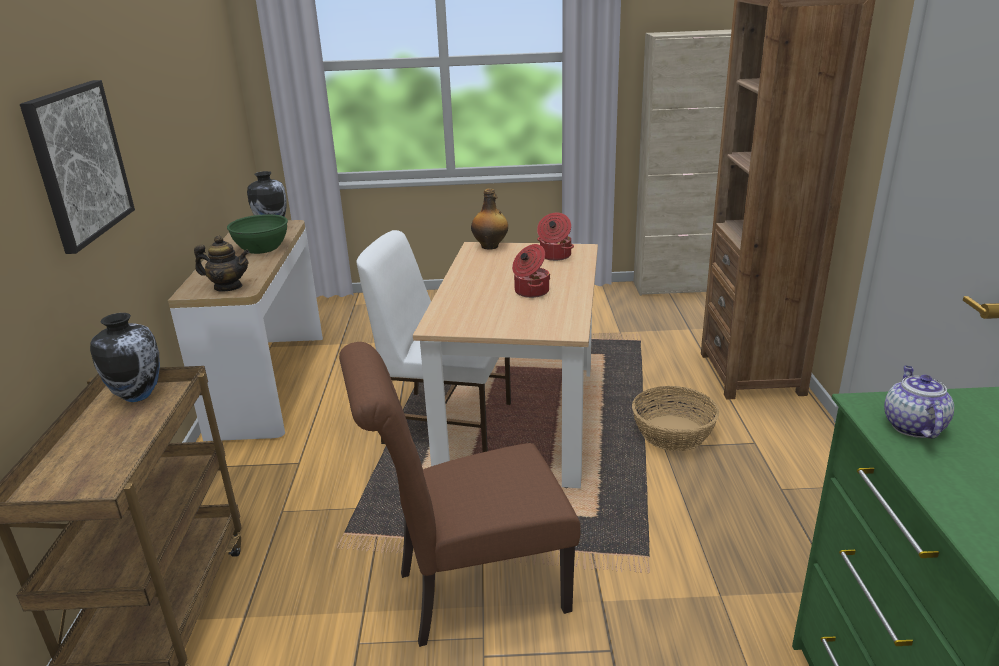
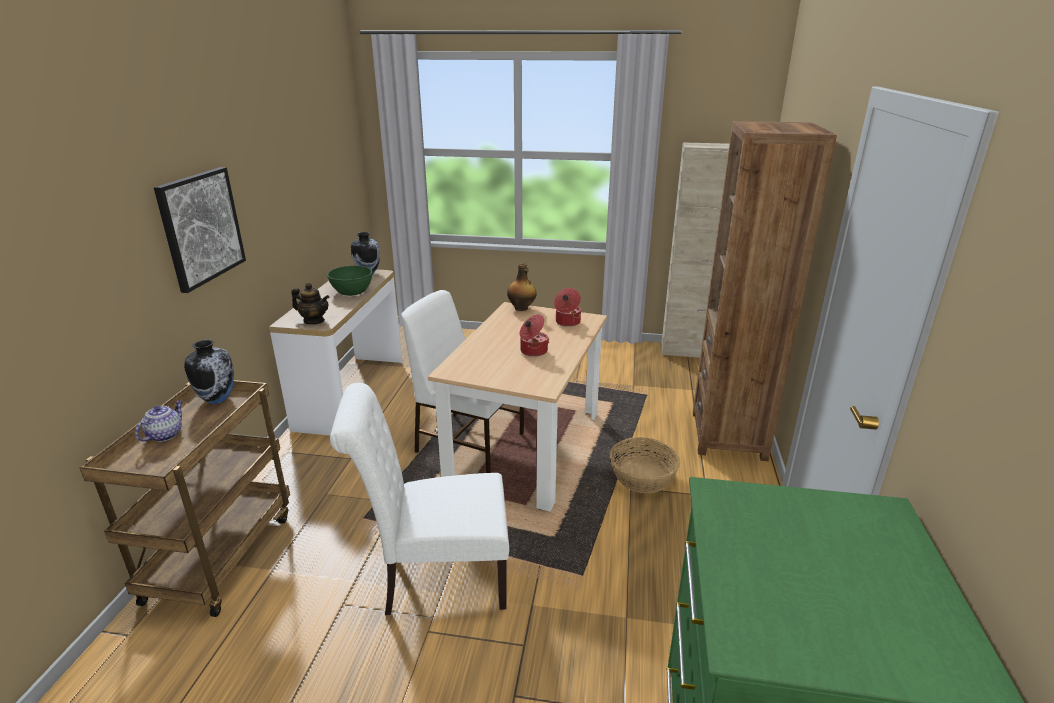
camera: 10 degrees right, 0 degrees up
brown chair [339,342,581,647] -> white chair [330,383,509,615]
teapot [884,366,954,439] -> teapot moved to [135,400,182,442]

